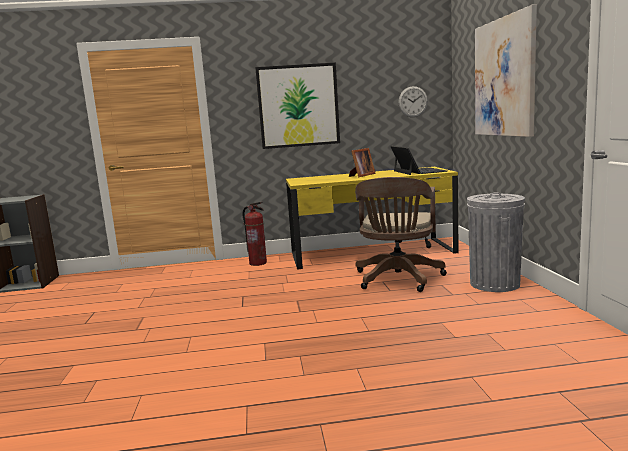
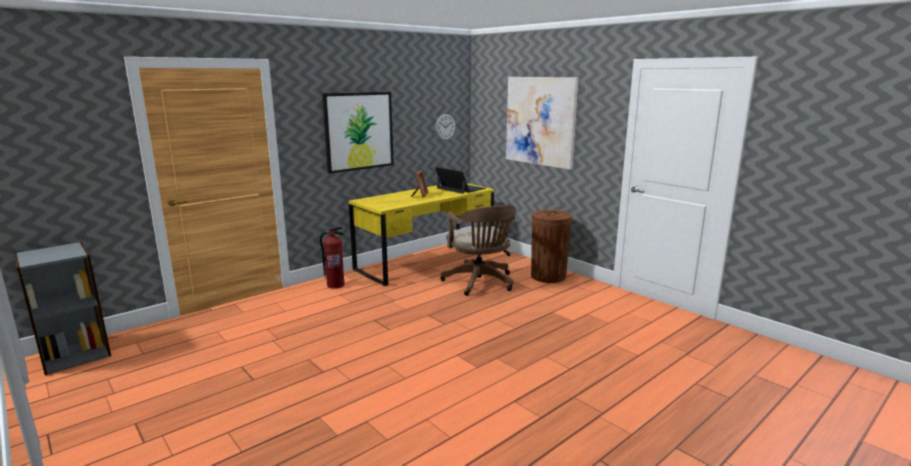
camera: 35 degrees left, 5 degrees up
grey trash can [467,193,525,292] -> brown trash can [531,210,572,283]

